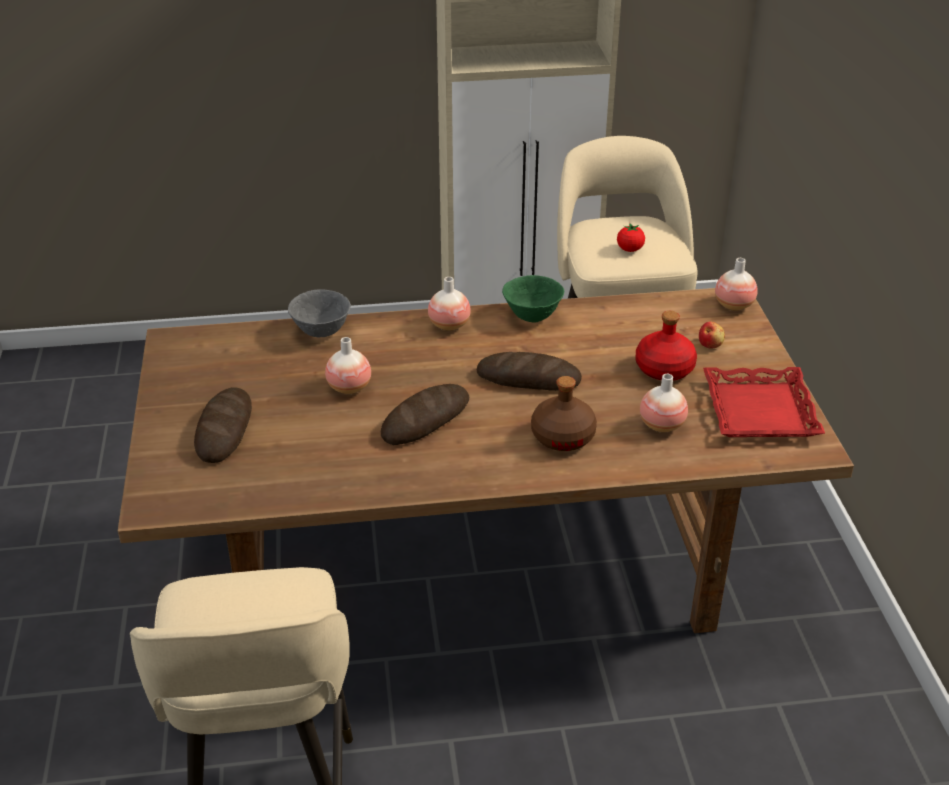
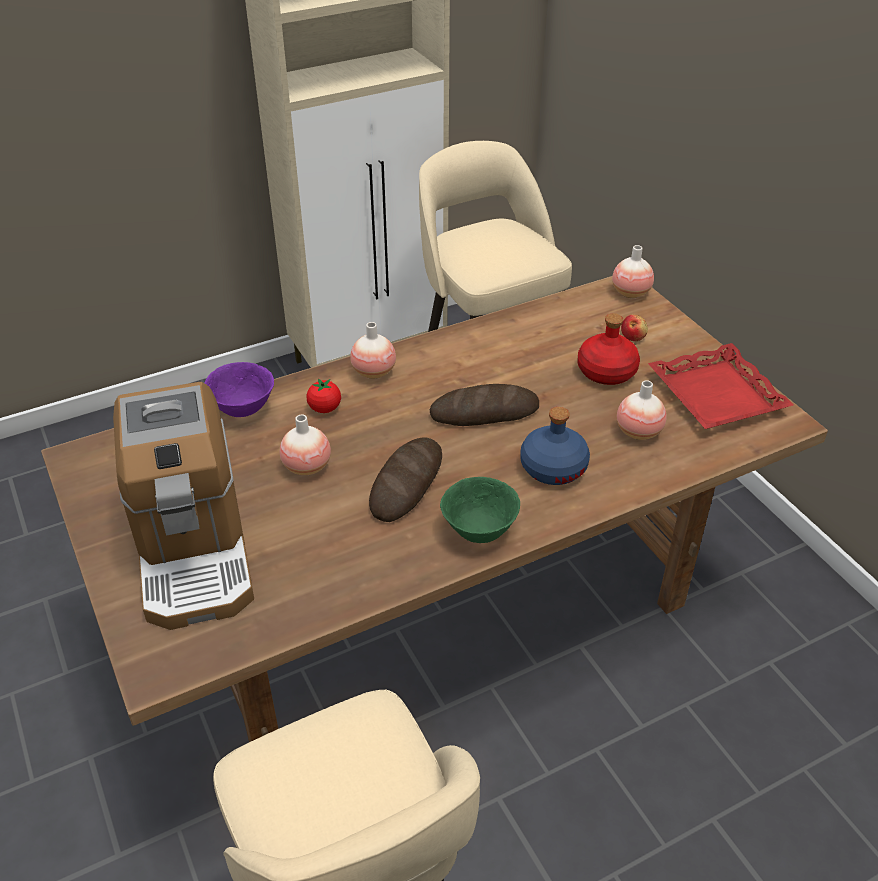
camera: 20 degrees left, 5 degrees up
bread [194,387,252,463] -> coffee machine [113,382,254,630]
grey bowl [288,289,351,338] -> purple bowl [205,362,274,417]
green bowl [502,275,564,323] -> green bowl moved to [440,477,520,543]
brown bottle [531,376,597,451] -> blue bottle [520,407,590,485]
tomato [617,223,645,252] -> tomato moved to [306,378,341,413]

